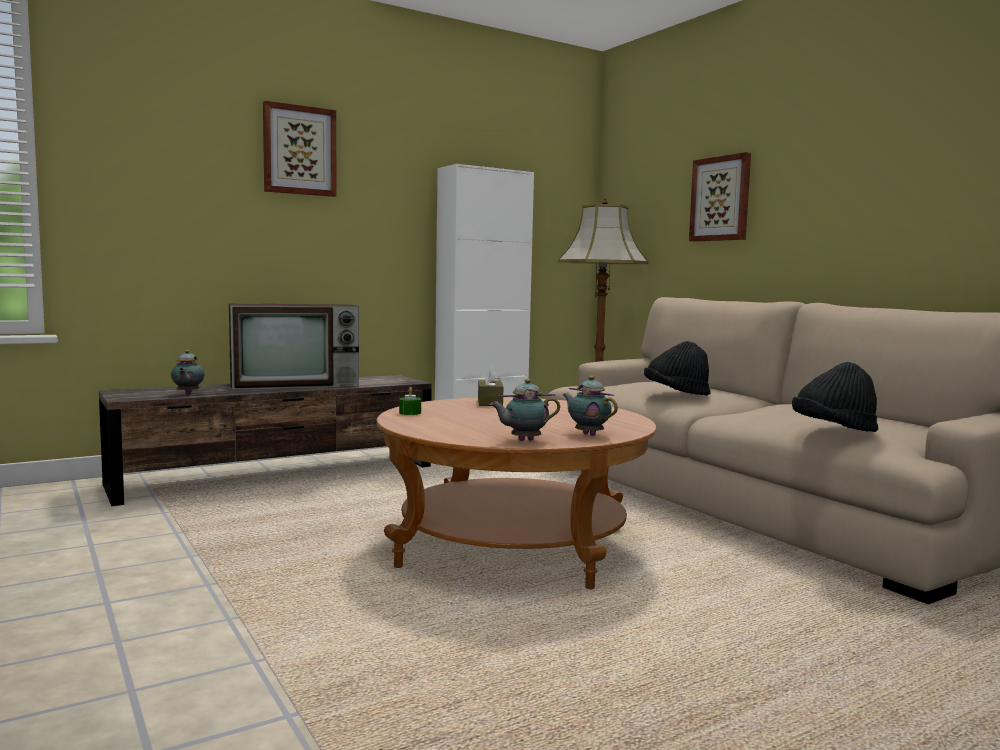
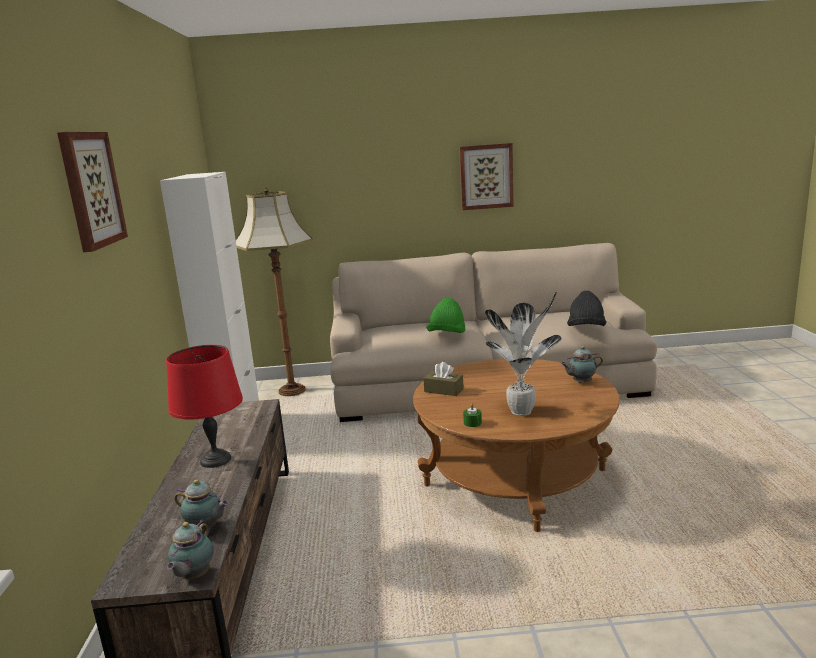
camera: 60 degrees left, 10 degrees up
television [229,303,359,390] -> red table lamp [166,345,243,468]
teapot [490,379,560,441] -> teapot moved to [167,520,214,579]
black hat [644,341,711,396] -> green hat [426,297,465,333]
picture [689,152,751,242] -> picture moved to [459,143,514,210]
none -> potted plant [485,291,561,416]

